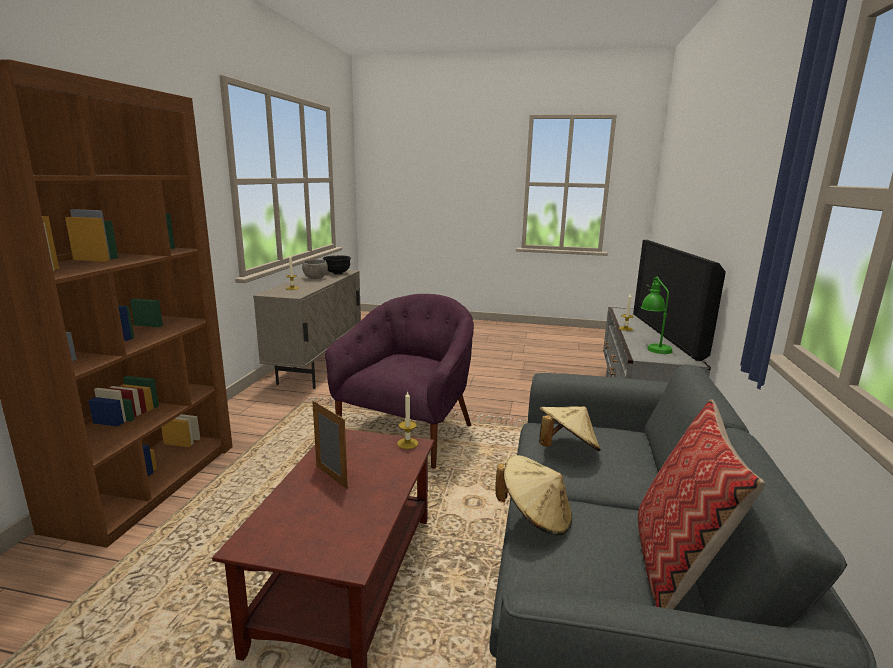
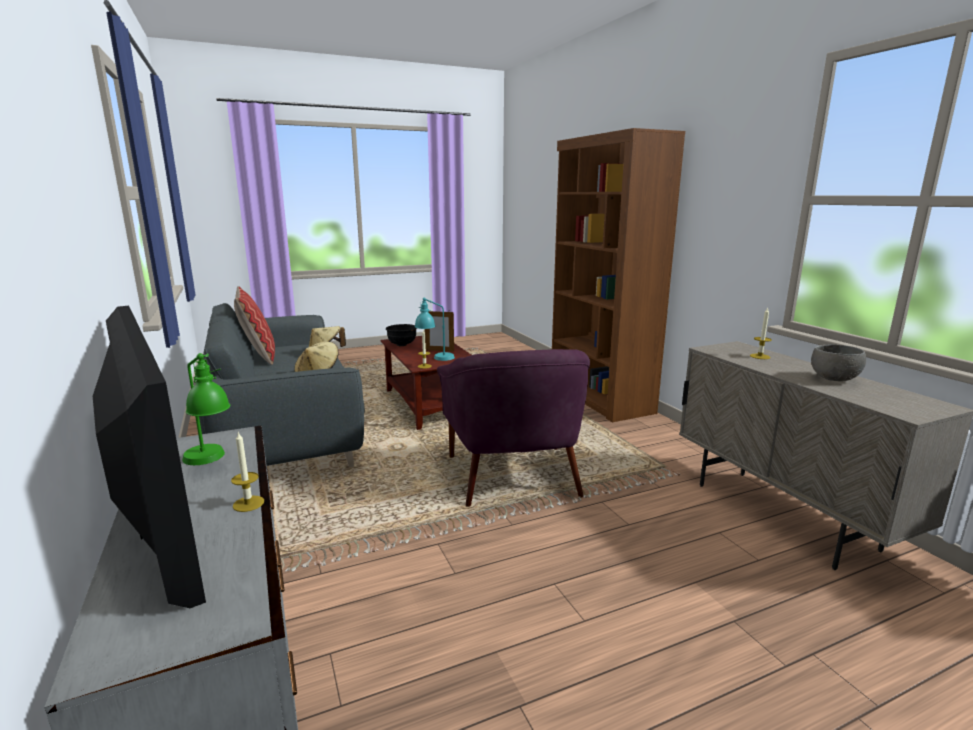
camera: 145 degrees right, 0 degrees up
black bowl [323,255,351,275] -> black bowl moved to [386,324,417,346]
none -> turquoise table lamp [415,297,455,361]

